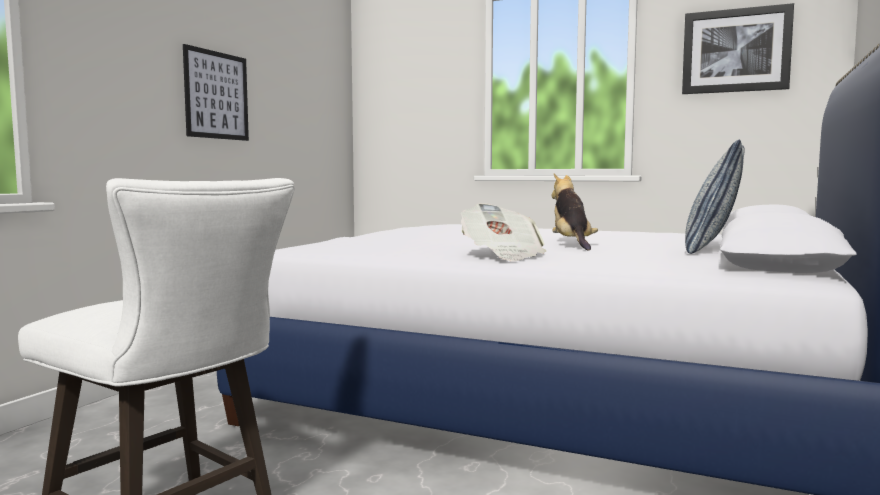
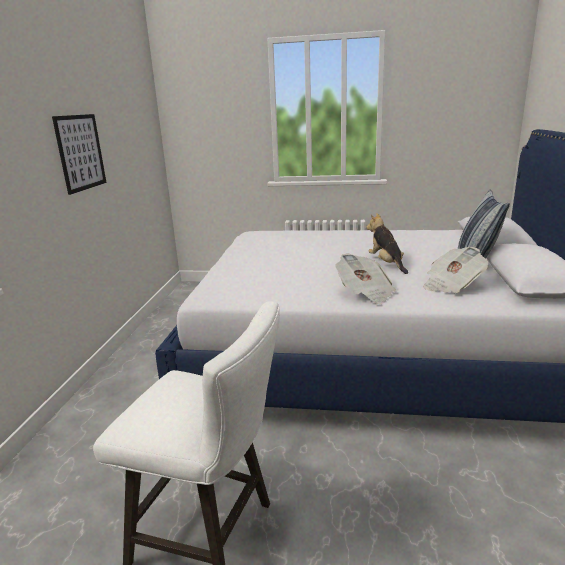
camera: 15 degrees left, 15 degrees up
picture [682,3,794,94] -> none
none -> newspaper [423,247,488,293]

